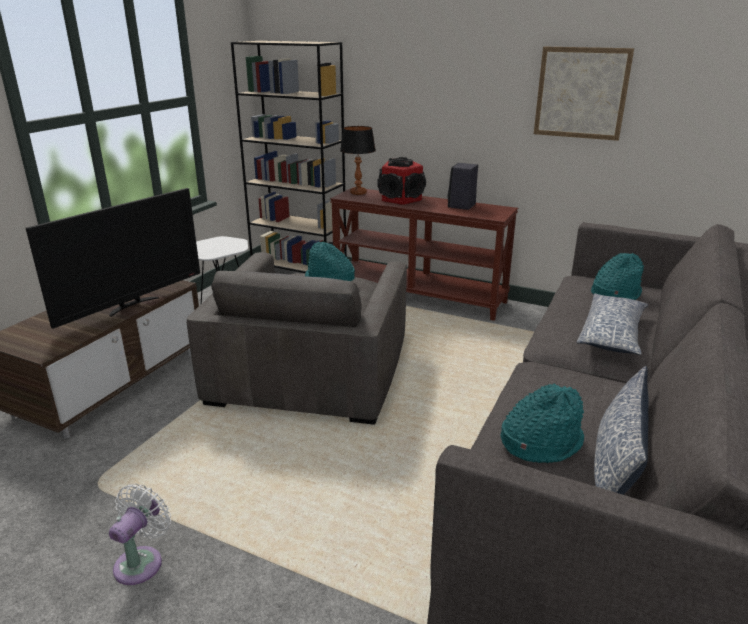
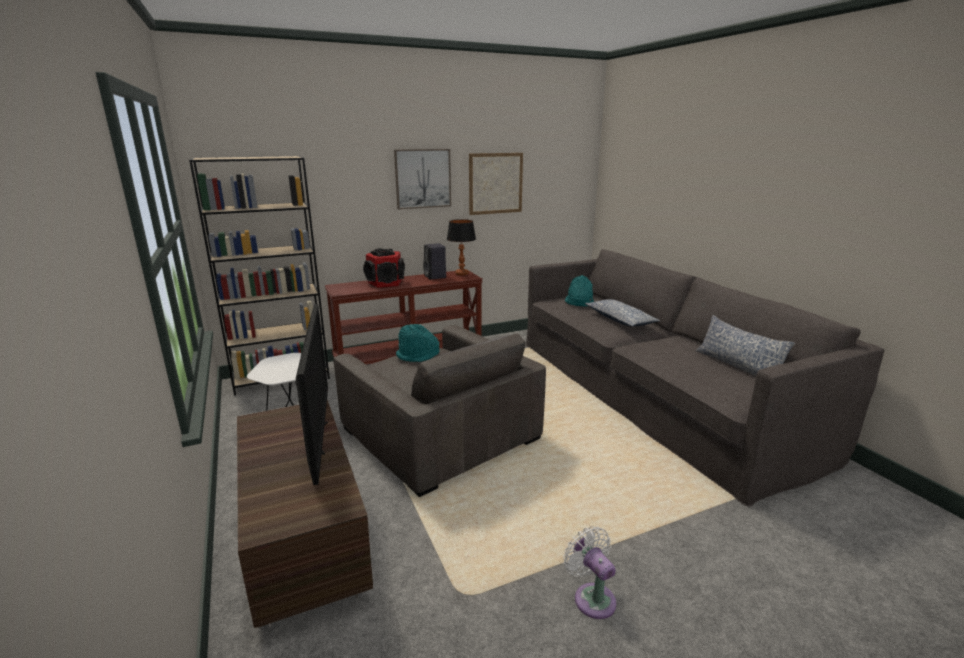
camera: 50 degrees left, 5 degrees down
table lamp [340,126,376,195] -> table lamp moved to [447,219,476,275]
turquoise hat [501,383,584,463] -> none
none -> picture [394,149,451,209]

